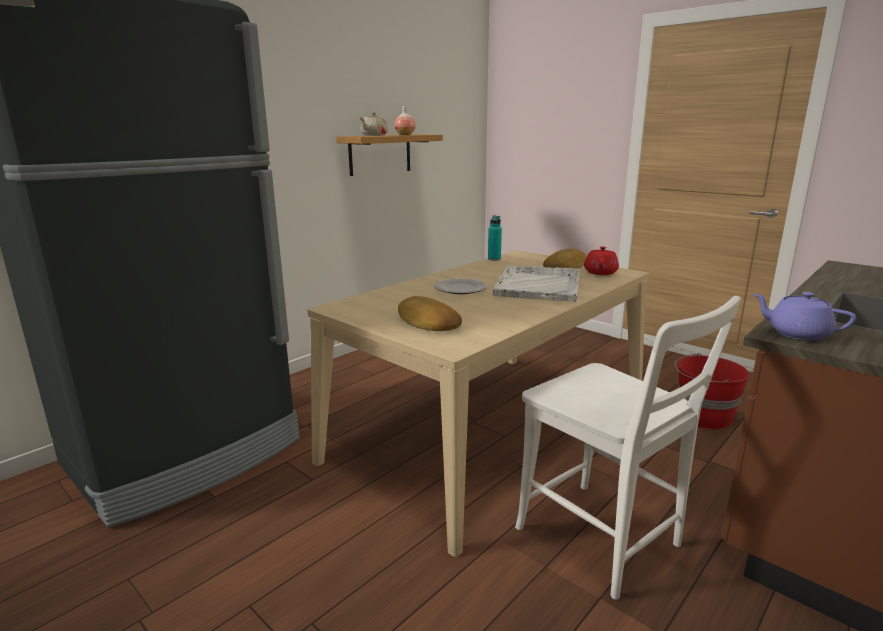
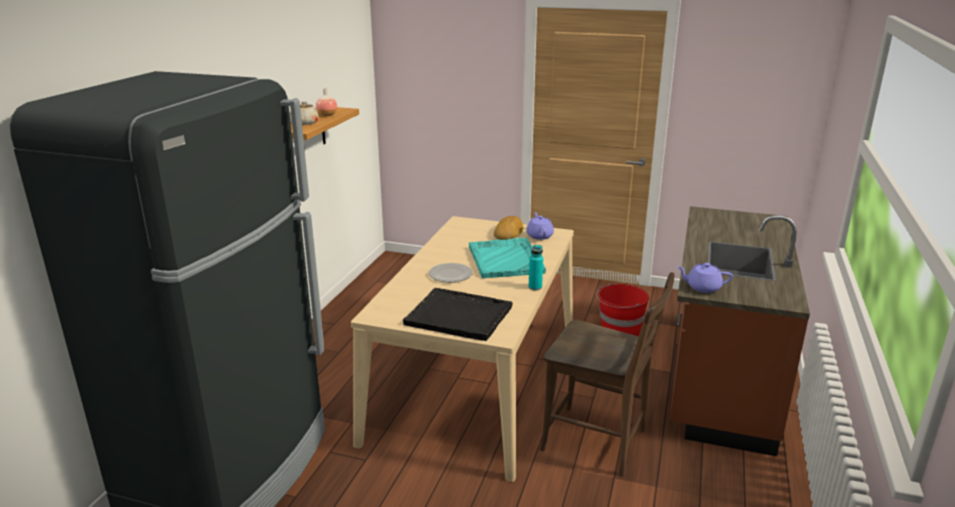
camera: 25 degrees left, 5 degrees up
bread [398,296,462,331] -> black tray [403,288,513,341]
turquoise bottle [488,215,502,261] -> turquoise bottle moved to [529,245,543,290]
white tray [493,265,579,302] -> turquoise tray [469,238,546,278]
white chair [515,296,741,600] -> brown chair [540,272,675,476]
red teapot [584,247,619,275] -> purple teapot [526,212,554,240]

